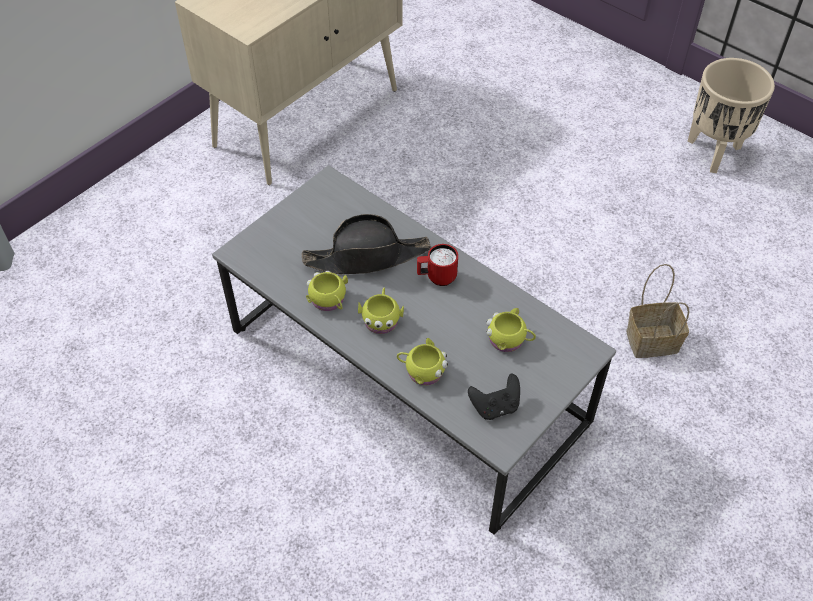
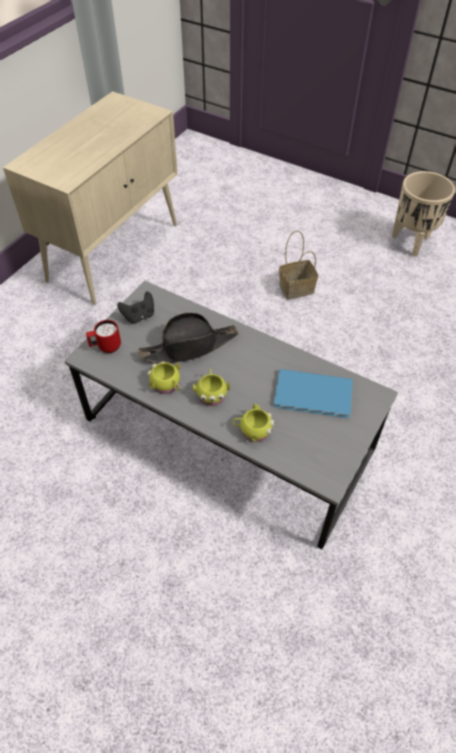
camera: 10 degrees left, 0 degrees up
red mug [417,244,458,286] -> red mug moved to [86,320,121,353]
black game controller [468,374,520,420] -> black game controller moved to [117,292,154,323]
yellow mug [486,308,536,352] -> blue book [274,369,353,418]
basket [626,264,690,358] -> basket moved to [279,231,318,299]

